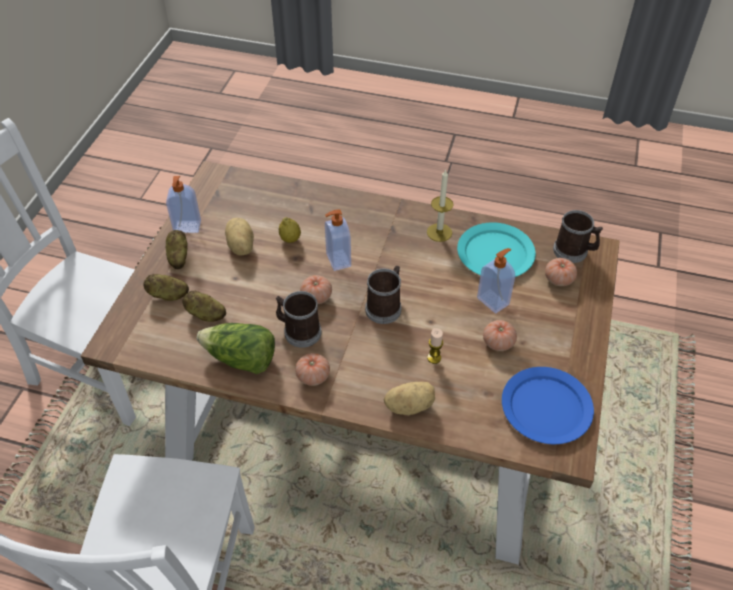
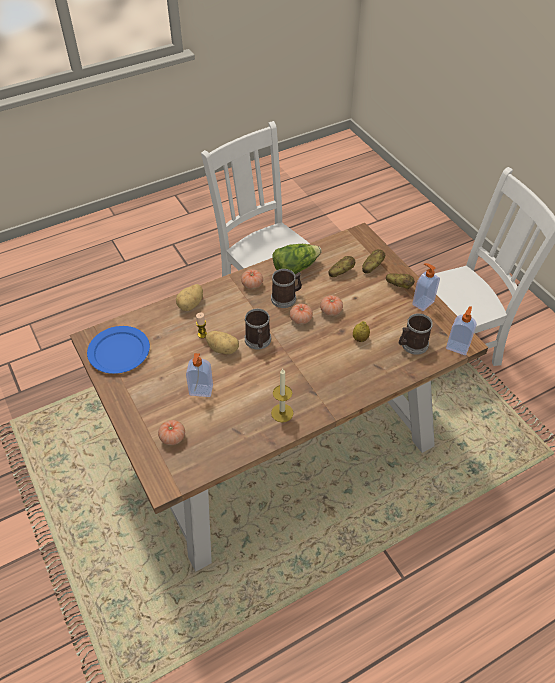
camera: 135 degrees right, 0 degrees up
potato [225,218,254,256] -> potato moved to [206,331,239,354]
soap dispenser [325,209,351,271] -> soap dispenser moved to [446,306,477,355]
turquoise plate [457,222,536,277] -> none
tomato [483,320,517,351] -> tomato moved to [320,295,343,316]
mug [553,210,603,263] -> mug moved to [399,313,433,355]

